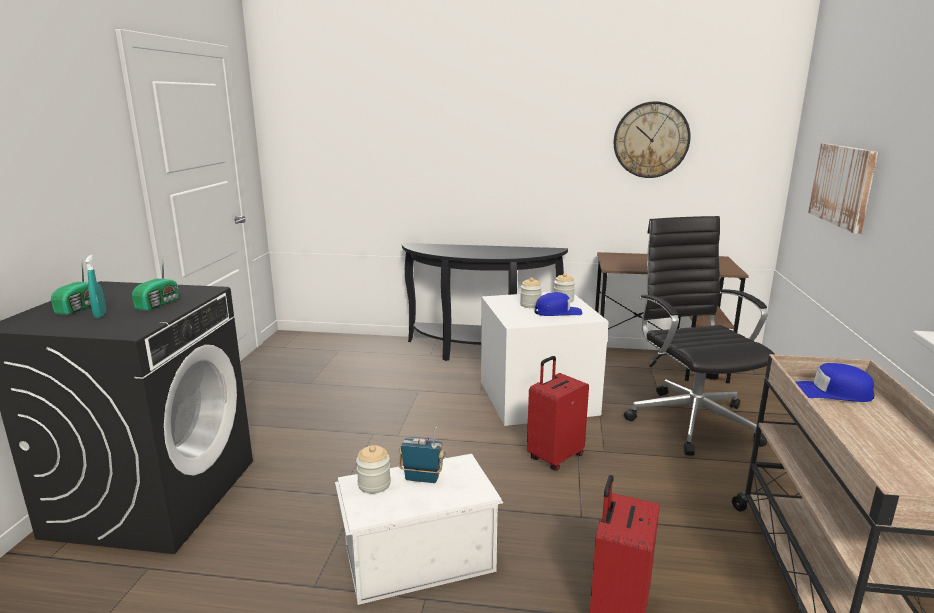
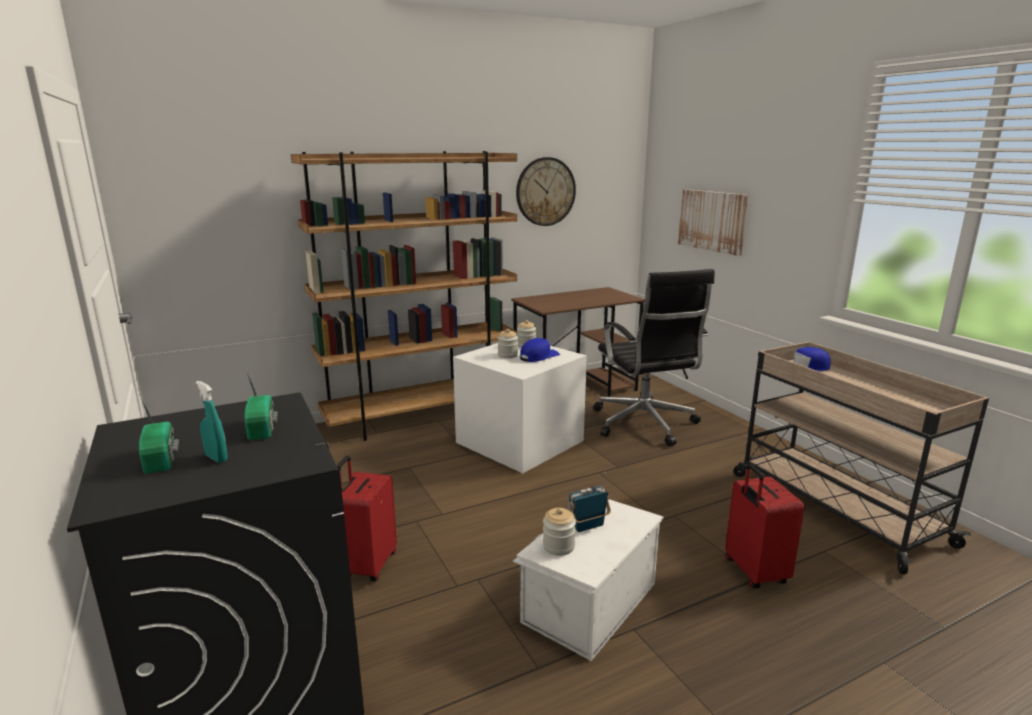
camera: 35 degrees left, 0 degrees up
black console table [402,243,568,361] -> brown bookcase [291,151,517,441]
red suitcase [527,356,589,471] -> red suitcase moved to [337,456,397,581]
black office chair [624,216,775,456] -> black office chair turned 150 degrees counterclockwise [593,269,715,446]

